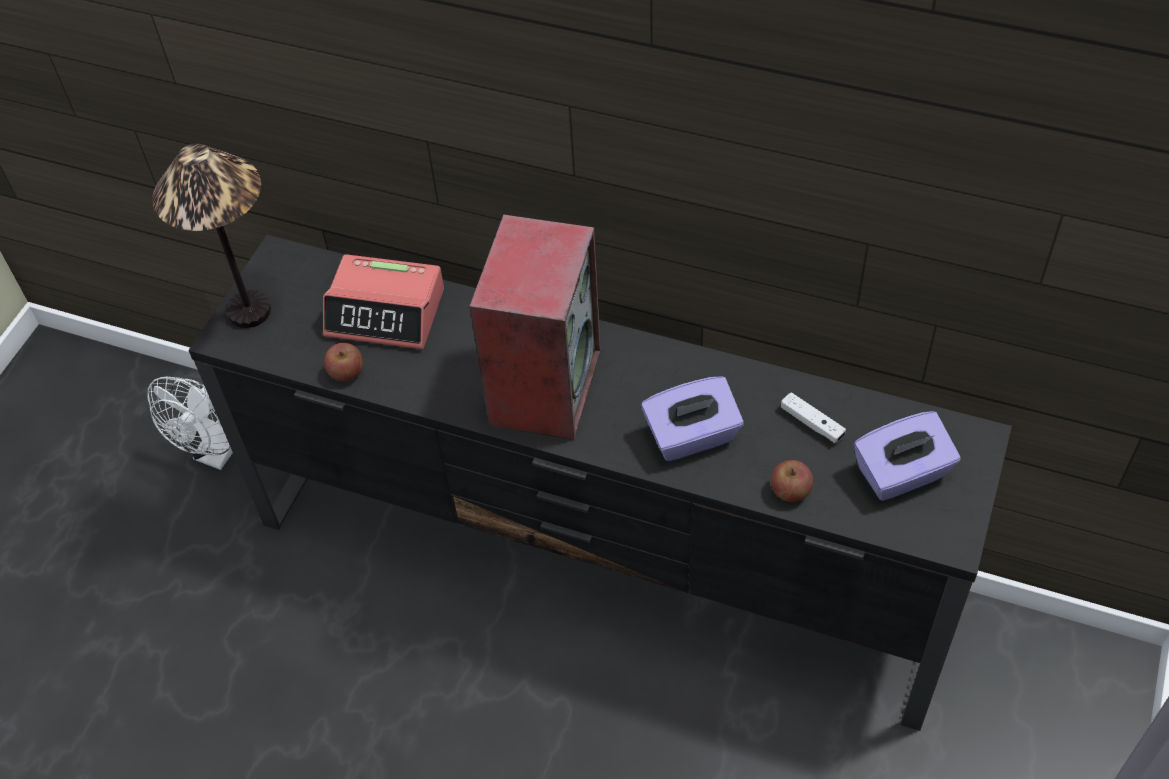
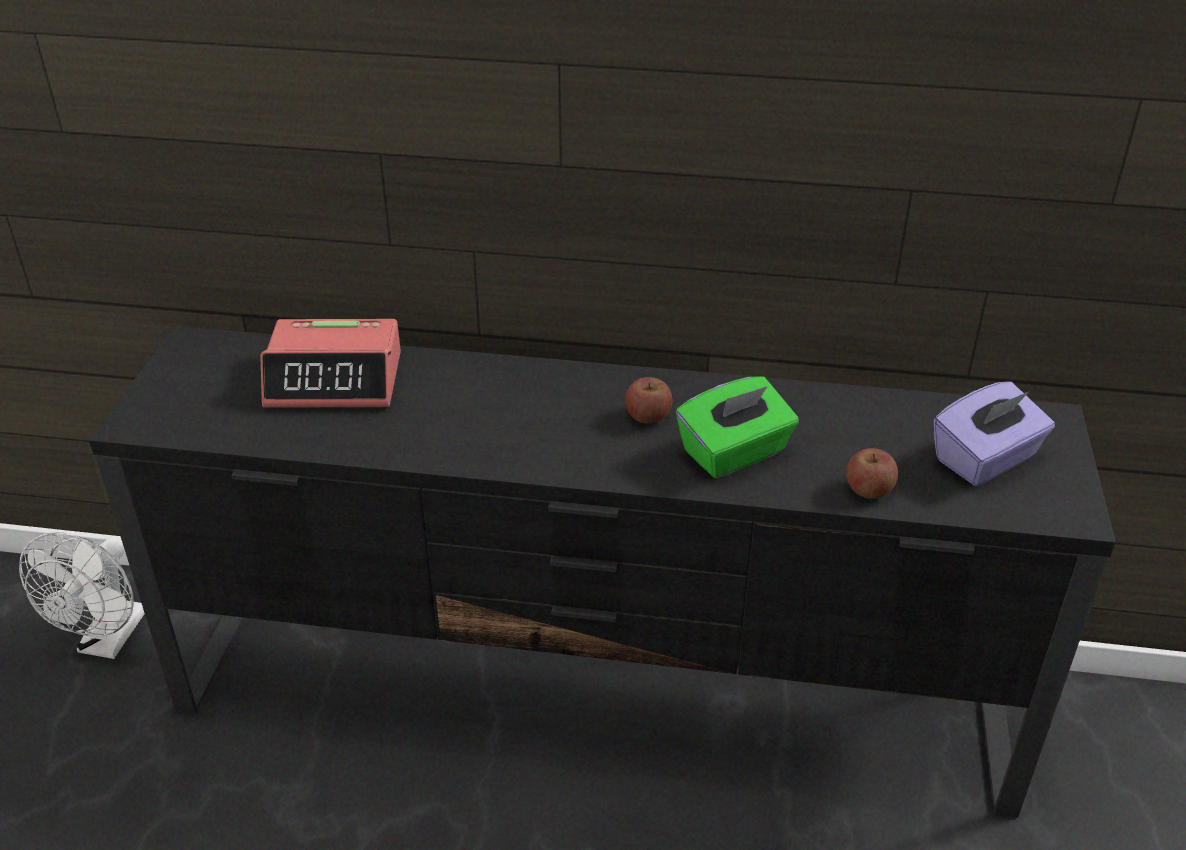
camera: 15 degrees left, 15 degrees down
table lamp [152,144,271,328] -> none
apple [324,343,363,382] -> apple moved to [625,377,672,424]
speaker [469,215,601,440] -> none
purple tissue box [641,376,744,461] -> green tissue box [676,376,799,478]
white game controller [781,392,846,443] -> none

